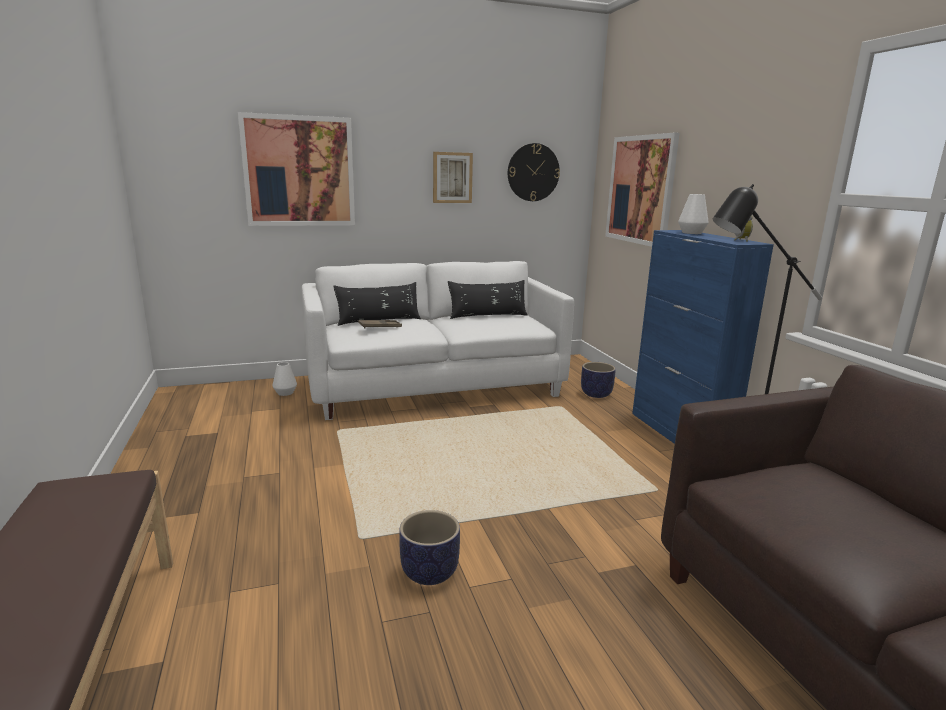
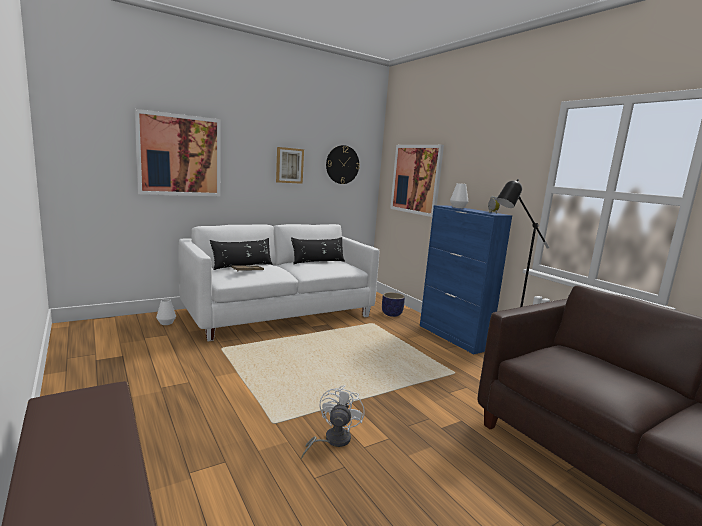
camera: 15 degrees left, 5 degrees down
planter [399,510,460,585] -> white fan [301,385,365,459]

